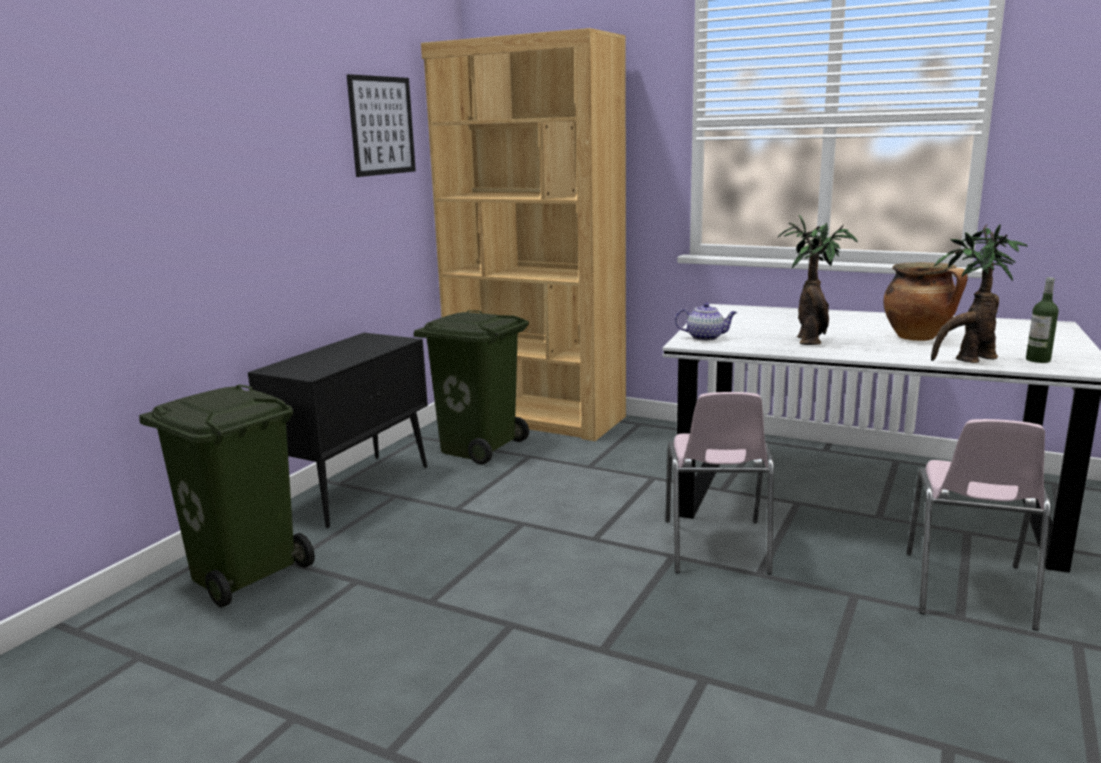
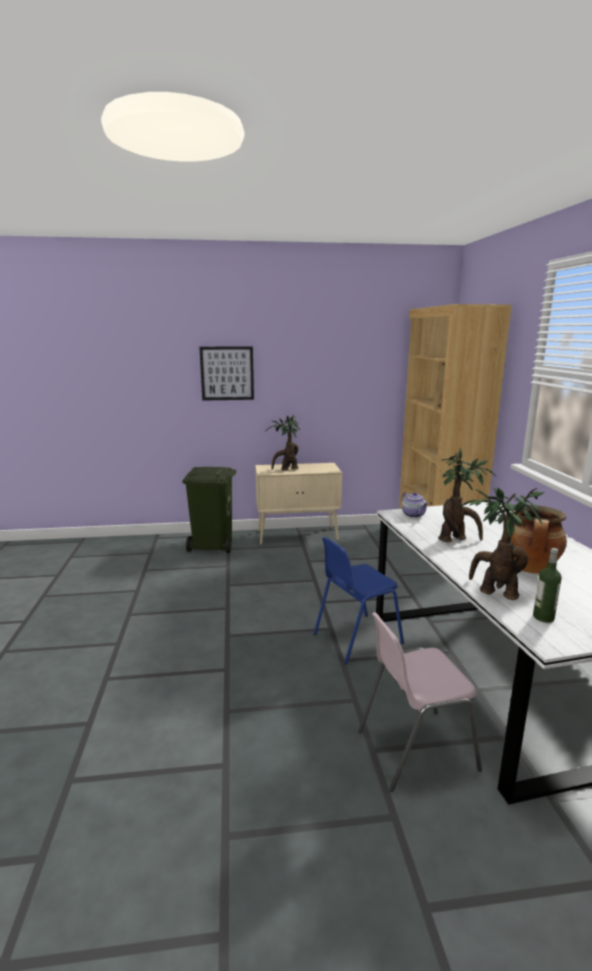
camera: 55 degrees right, 0 degrees up
black cabinet [248,333,428,528] -> beige cabinet [255,463,342,545]
picture [347,74,416,177] -> picture moved to [199,346,254,401]
green trash can [414,310,529,465] -> none
pink chair [665,392,774,575] -> blue chair [314,537,404,664]
none -> potted plant [266,415,300,471]

